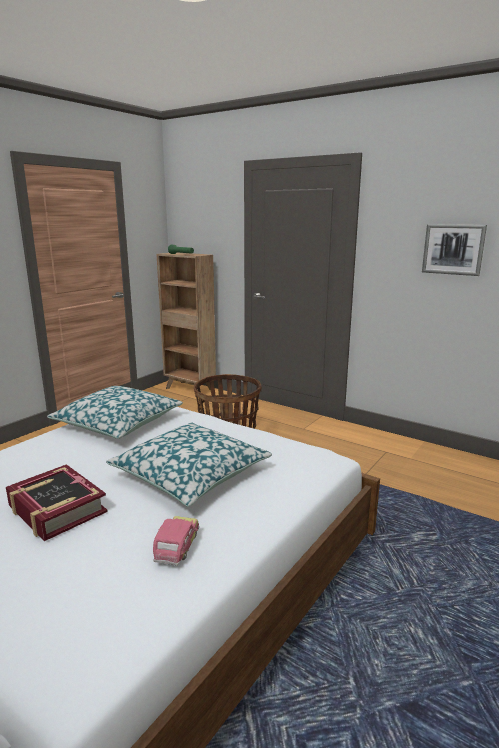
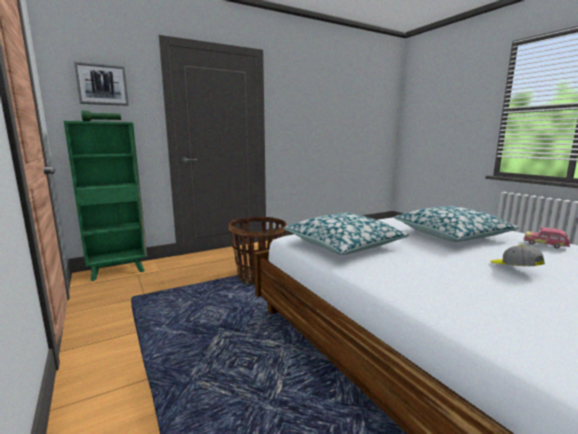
camera: 65 degrees left, 5 degrees down
book [6,464,108,541] -> cap [491,245,545,266]
brown bookcase [156,253,216,397] -> green bookcase [64,121,147,281]
picture [422,224,487,276] -> picture moved to [74,61,129,106]

